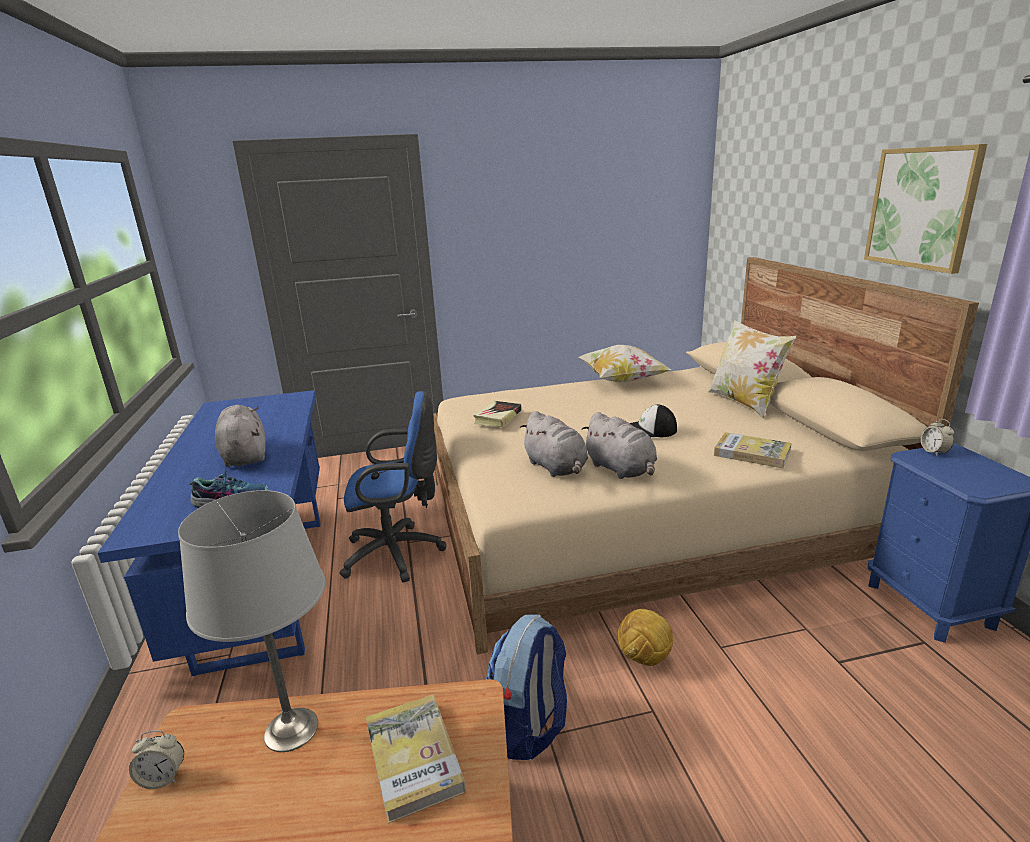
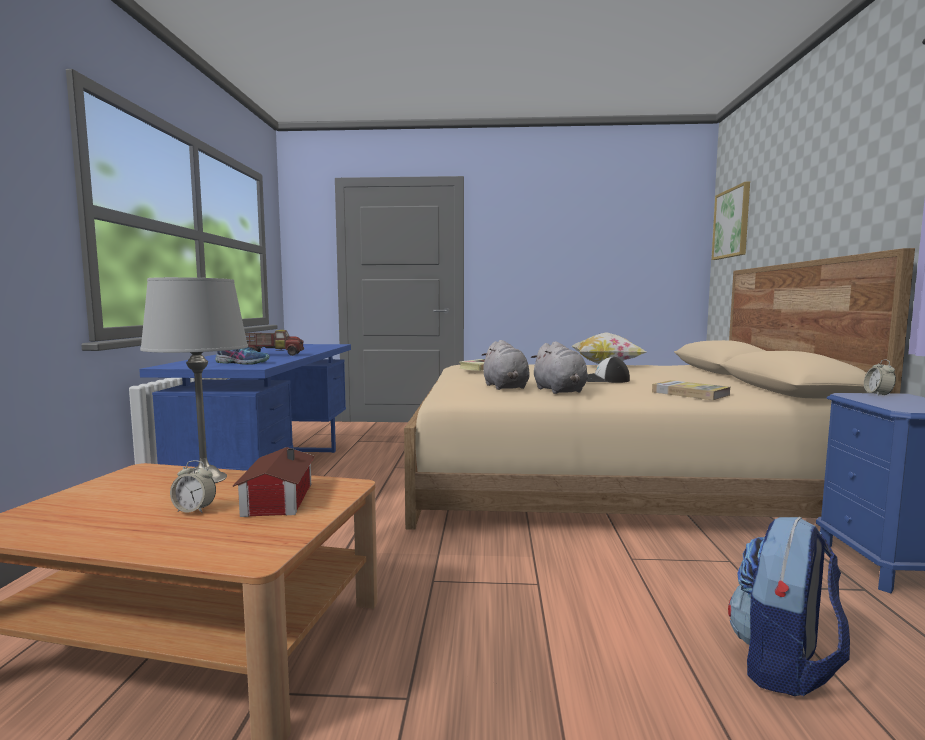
camera: 15 degrees right, 15 degrees down
alarm clock [129,730,184,789] -> alarm clock moved to [170,460,216,513]
grey plush toy [215,405,266,467] -> toy truck [245,330,304,356]
blue office chair [339,391,447,583] -> none
book [366,694,466,824] -> toy house [233,447,315,517]
backpack [486,614,567,760] -> backpack moved to [728,517,850,696]
football [618,609,673,666] -> none
pillow [707,320,796,419] -> none
picture [864,144,987,274] -> picture moved to [712,182,750,260]

